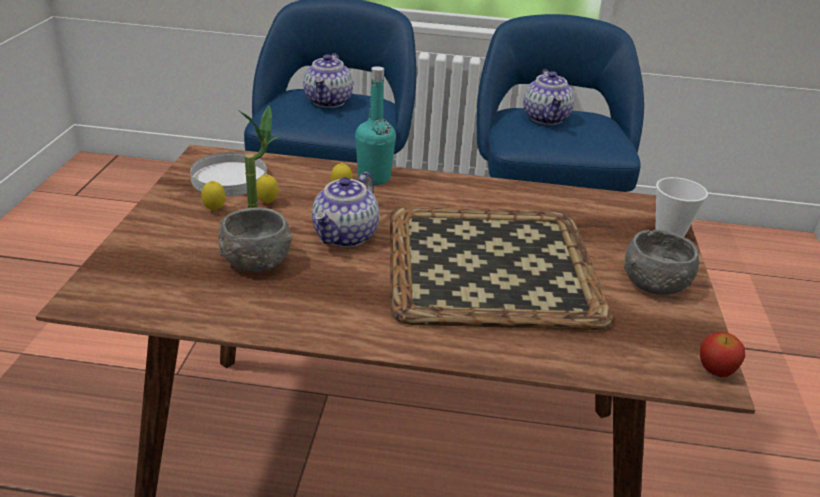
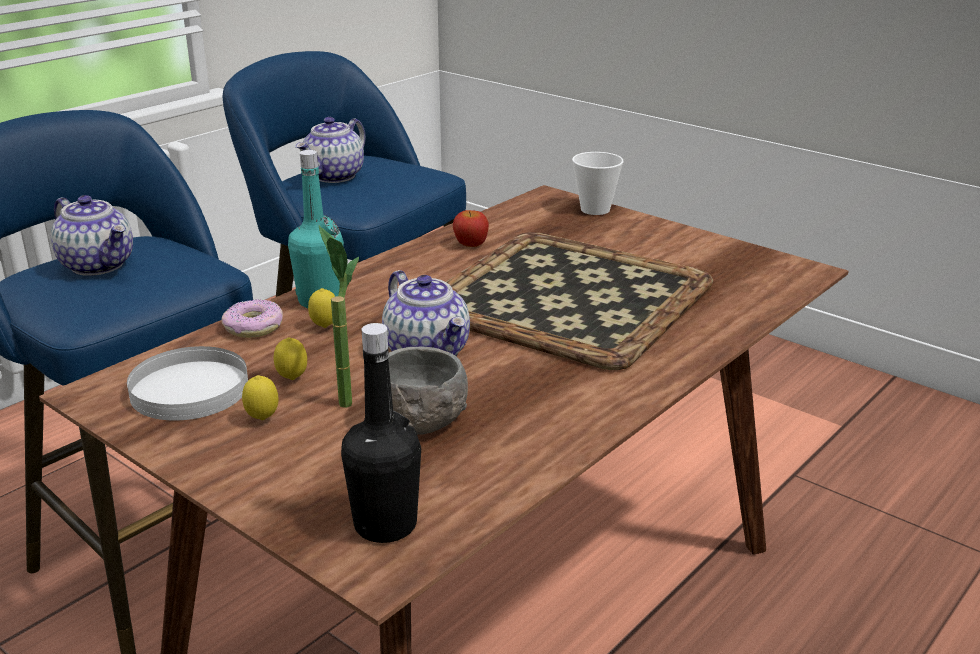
camera: 55 degrees left, 5 degrees down
teapot [523,69,574,125] -> teapot turned 90 degrees clockwise [296,117,365,183]
grey bowl [624,229,699,295] -> none
apple [700,332,745,377] -> apple moved to [453,210,489,247]
none -> donut [221,299,283,338]
none -> black bottle [341,323,421,543]

